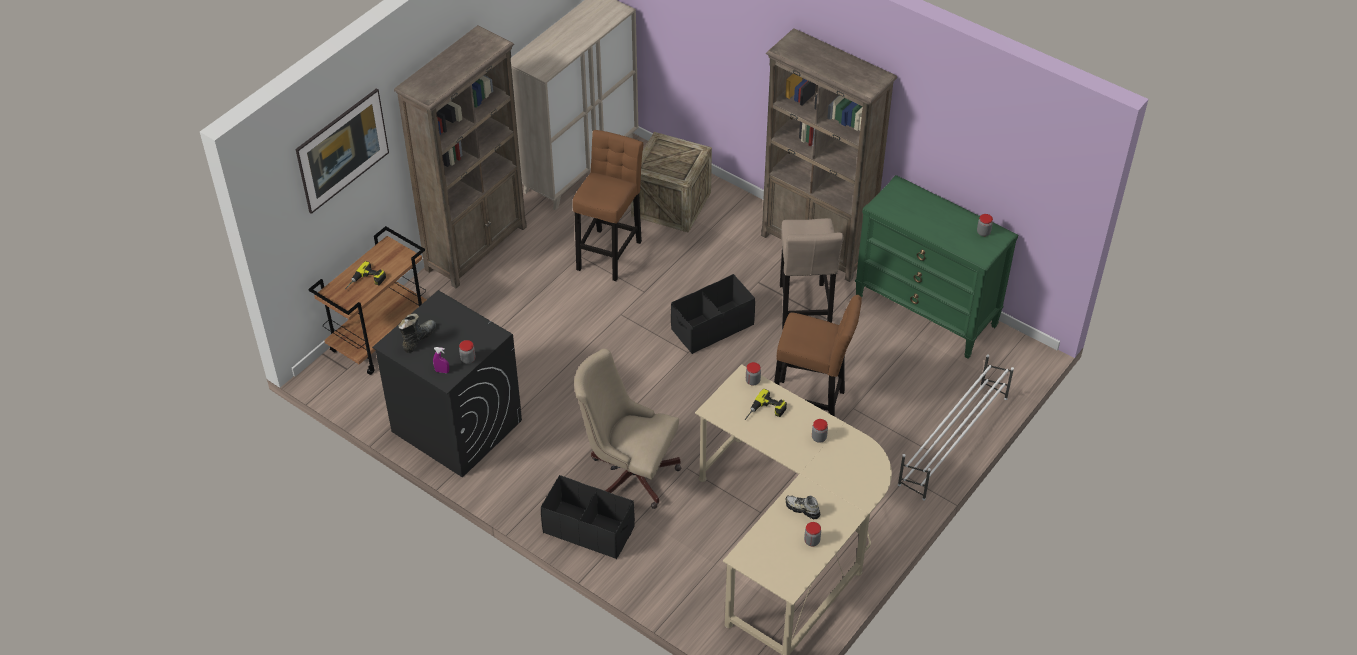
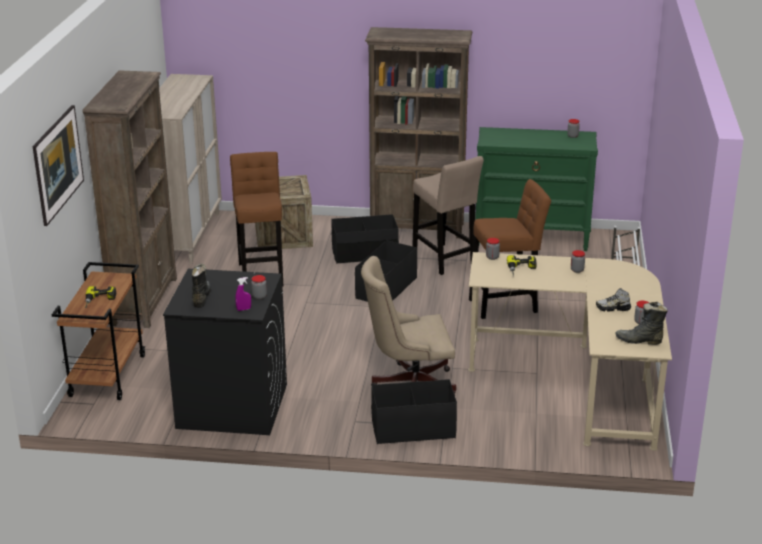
camera: 30 degrees left, 20 degrees down
none -> black storage box [331,214,399,264]
none -> black boot [615,302,668,345]

